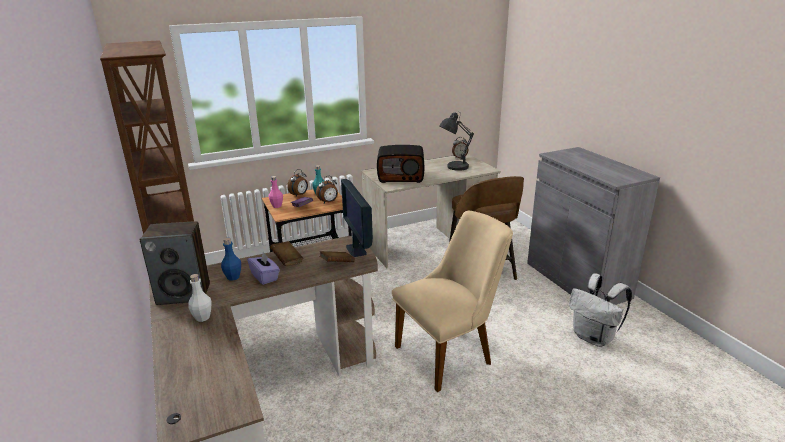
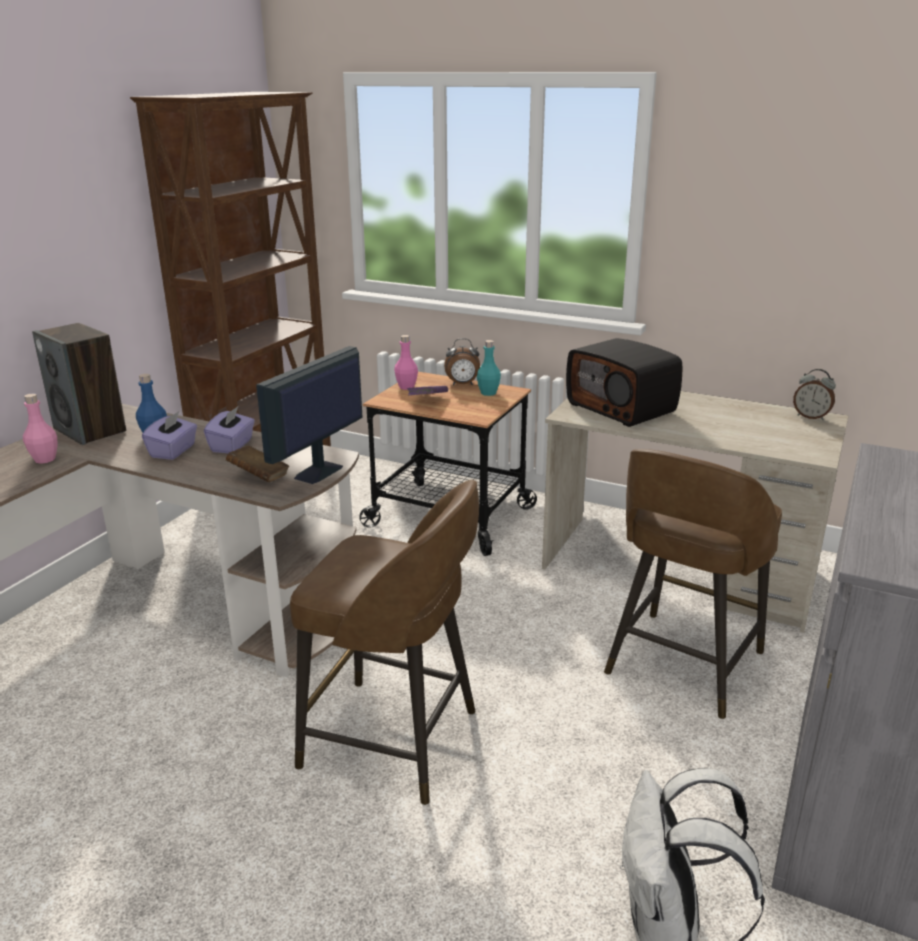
camera: 50 degrees right, 0 degrees up
white bottle [188,274,211,322] -> pink bottle [23,393,57,464]
brown book [270,241,303,266] -> purple tissue box [204,406,255,453]
alarm clock [316,176,338,203] -> none
beige chair [392,211,513,392] -> brown stool [290,480,479,805]
grey table lamp [439,112,474,171] -> none

